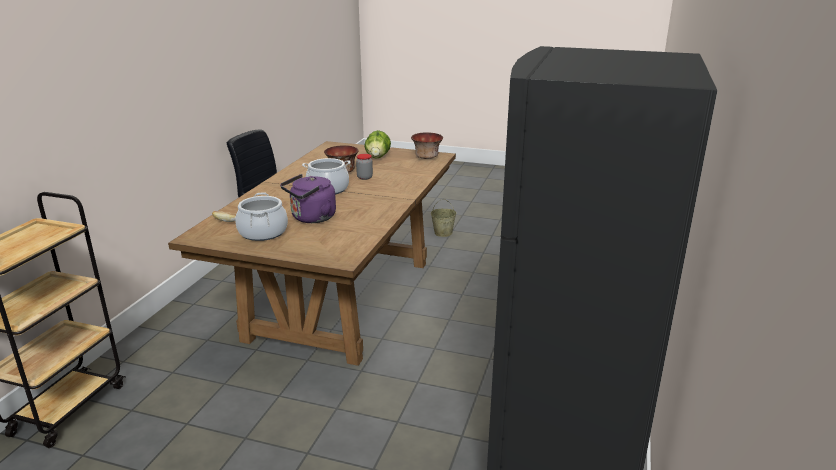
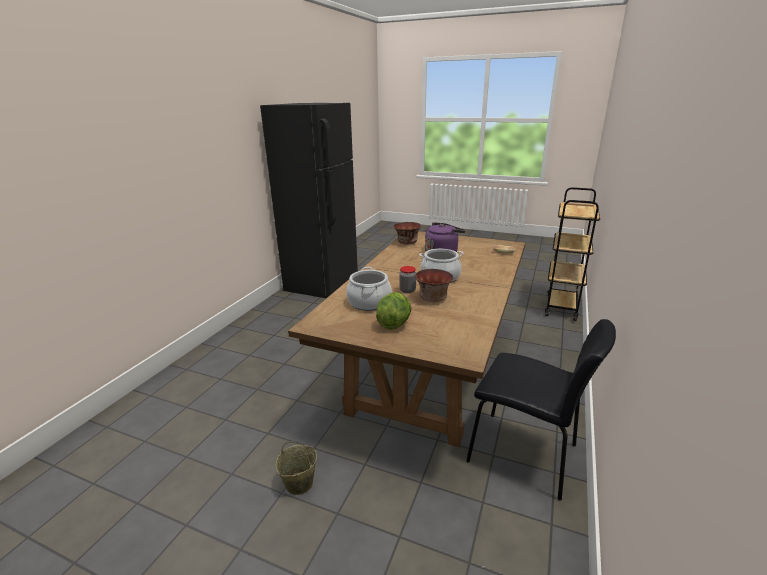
camera: 175 degrees left, 0 degrees up
cooking pot [236,192,288,241] -> cooking pot moved to [346,267,392,311]
bowl [411,132,443,159] -> bowl moved to [393,222,421,245]

